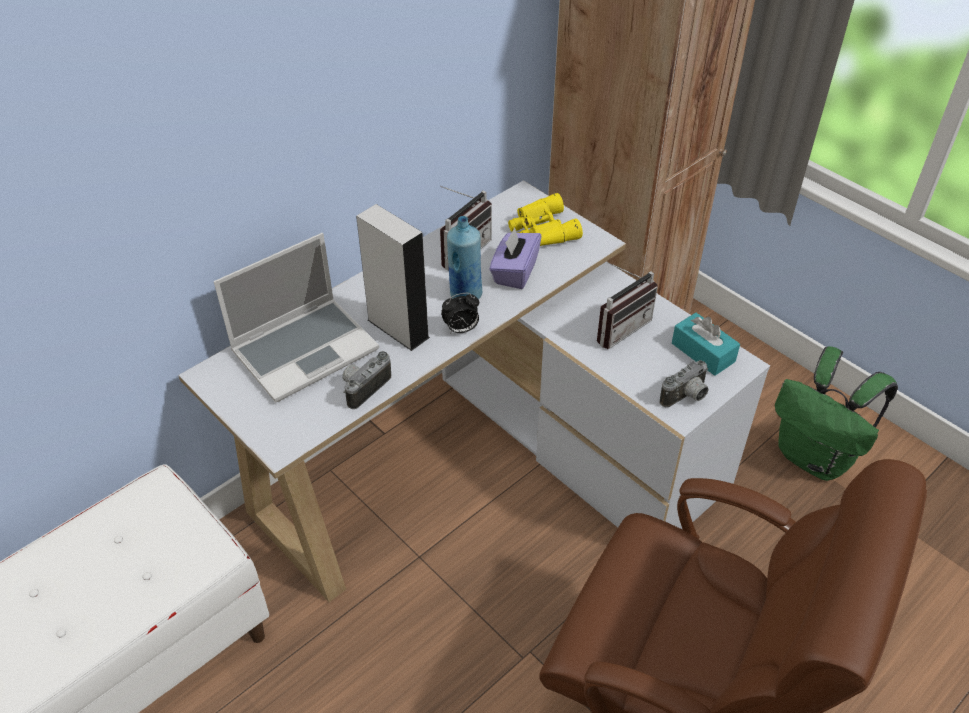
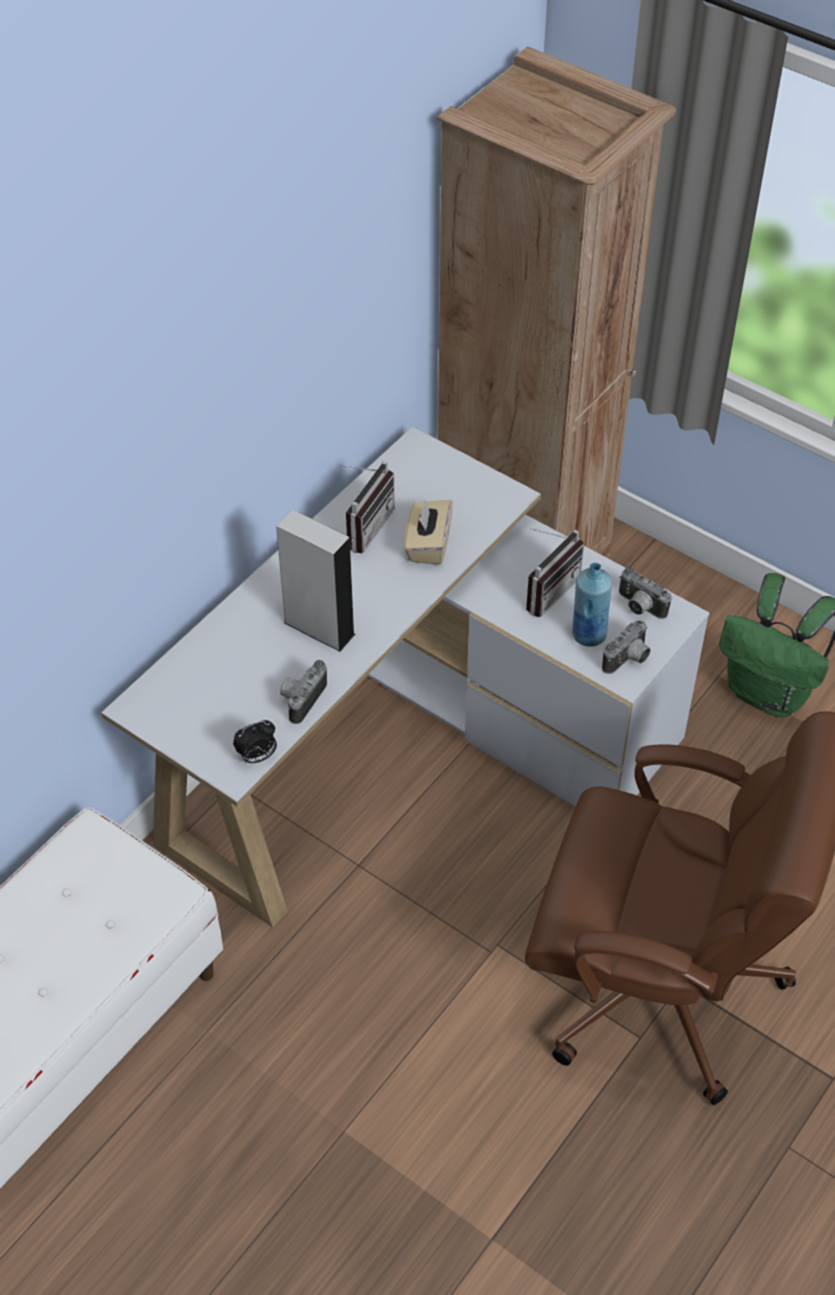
camera: 10 degrees left, 5 degrees up
laptop [214,233,379,402] -> none
alarm clock [441,293,479,333] -> alarm clock moved to [233,720,277,764]
blue bottle [447,216,483,299] -> blue bottle moved to [572,563,612,647]
purple tissue box [489,227,542,289] -> beige tissue box [404,500,453,565]
yellow binoculars [508,193,583,246] -> none
turquoise tissue box [672,313,740,376] -> camera [619,567,672,619]

